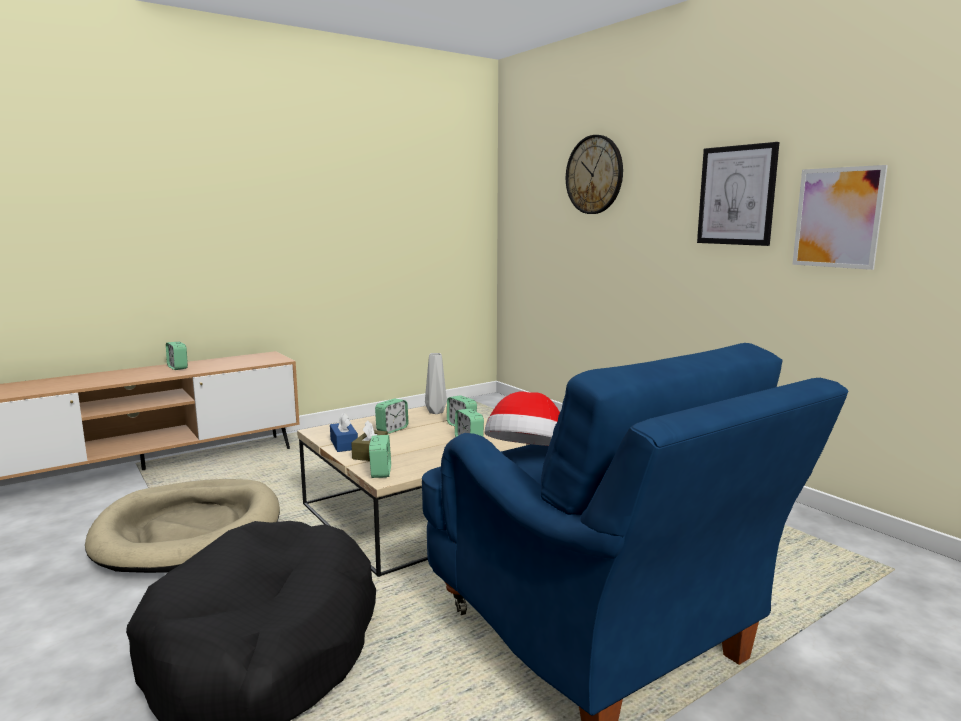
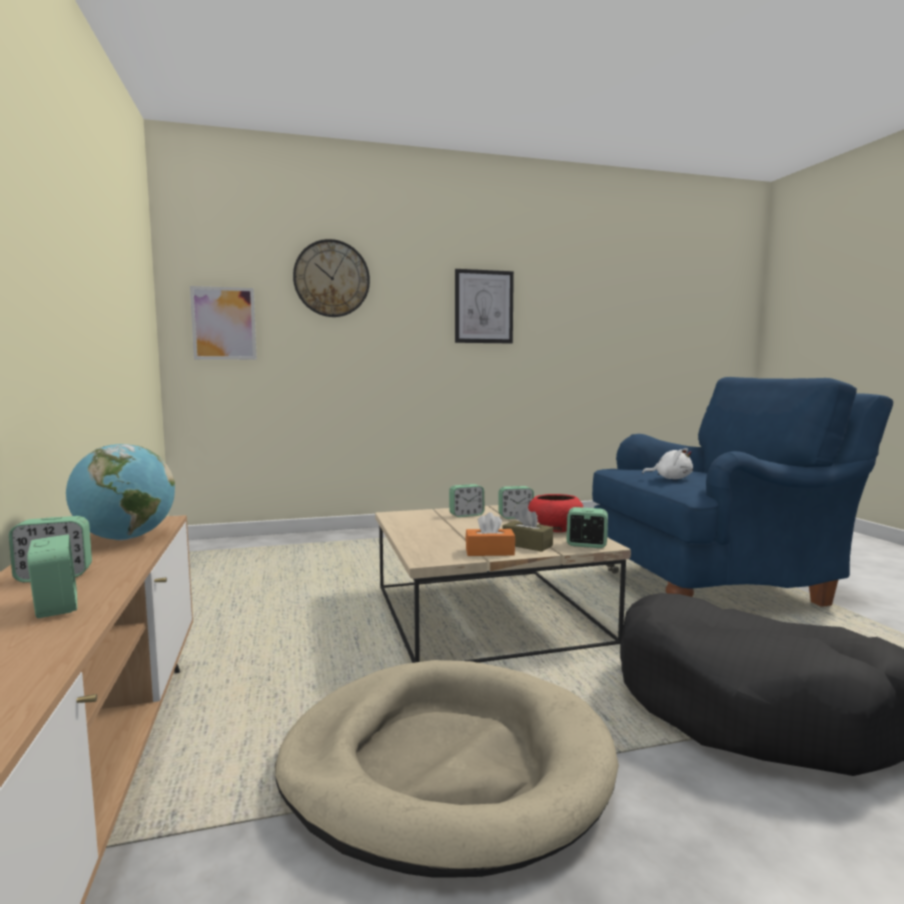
camera: 70 degrees left, 5 degrees down
blue tissue box [330,413,358,452] -> orange tissue box [465,512,515,556]
alarm clock [375,399,408,434] -> alarm clock moved to [27,534,77,618]
grey vase [425,353,447,414] -> none
hat [485,392,560,446] -> white plush toy [642,448,693,479]
picture [792,165,888,270] -> picture moved to [190,286,257,360]
none -> globe [66,444,175,540]
none -> red bowl [528,494,584,532]

